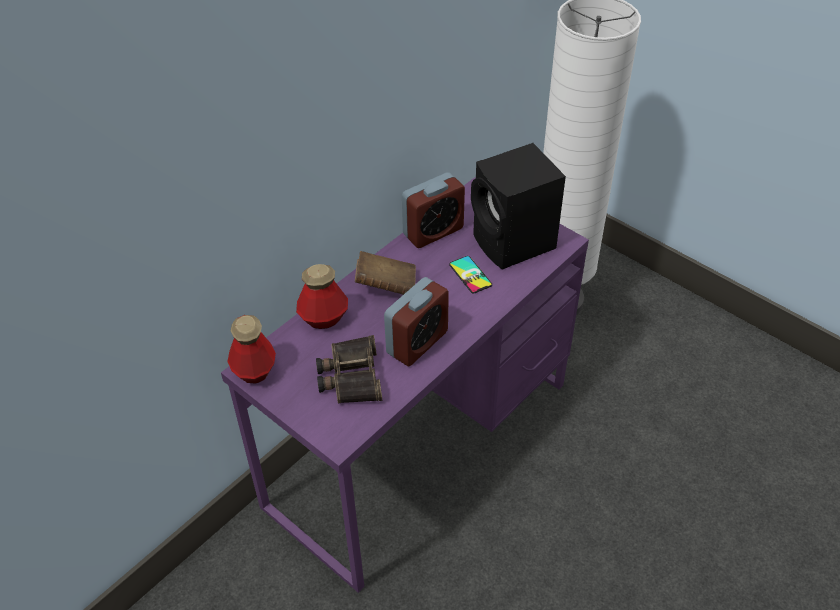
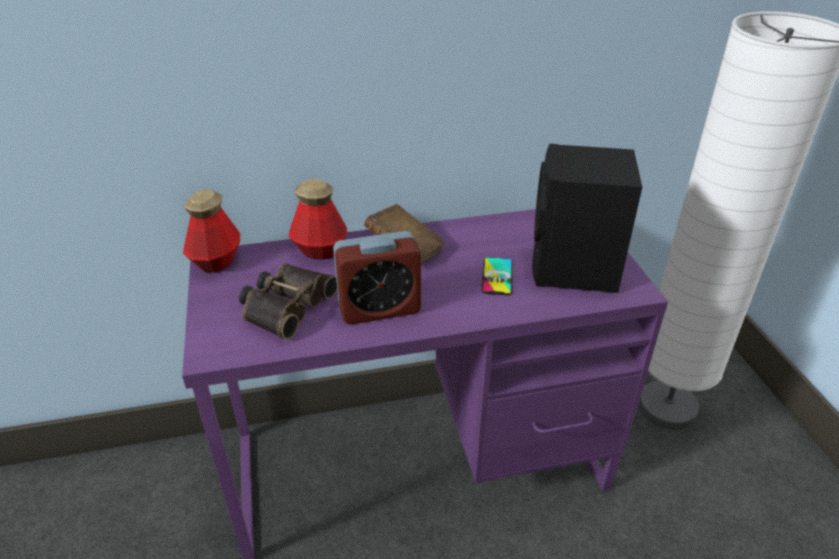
camera: 35 degrees right, 10 degrees down
alarm clock [402,173,465,248] -> none

